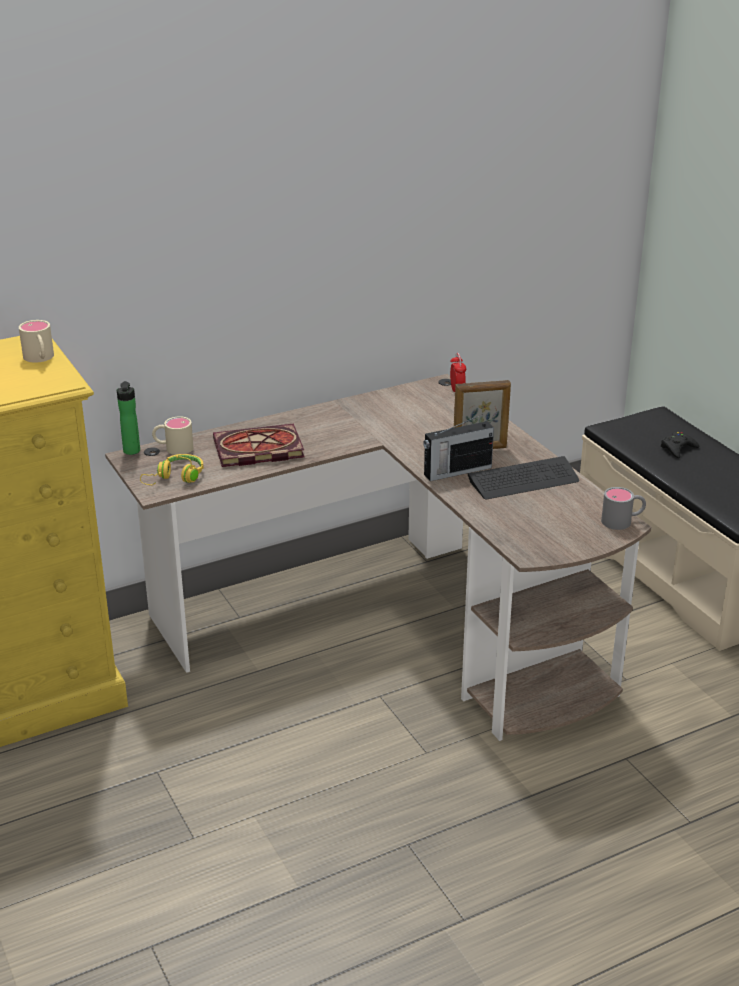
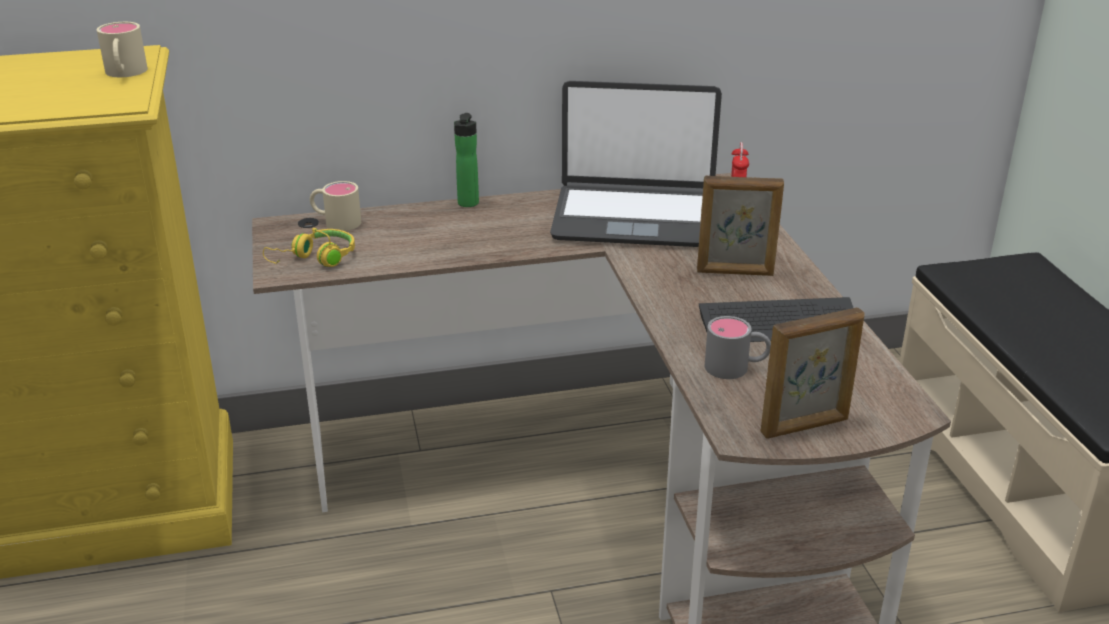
camera: 15 degrees right, 0 degrees up
bottle [117,381,140,455] -> bottle moved to [454,113,479,207]
book [213,423,305,467] -> none
radio [423,414,494,481] -> none
grey mug [601,487,646,530] -> grey mug moved to [705,316,771,379]
black game controller [661,432,699,458] -> none
none -> laptop [550,81,722,247]
none -> picture frame [761,308,865,439]

